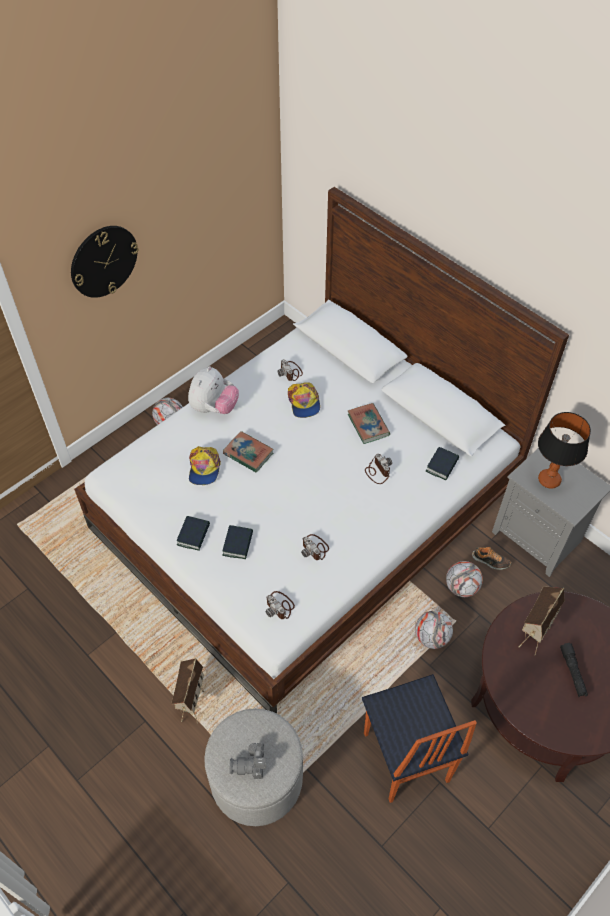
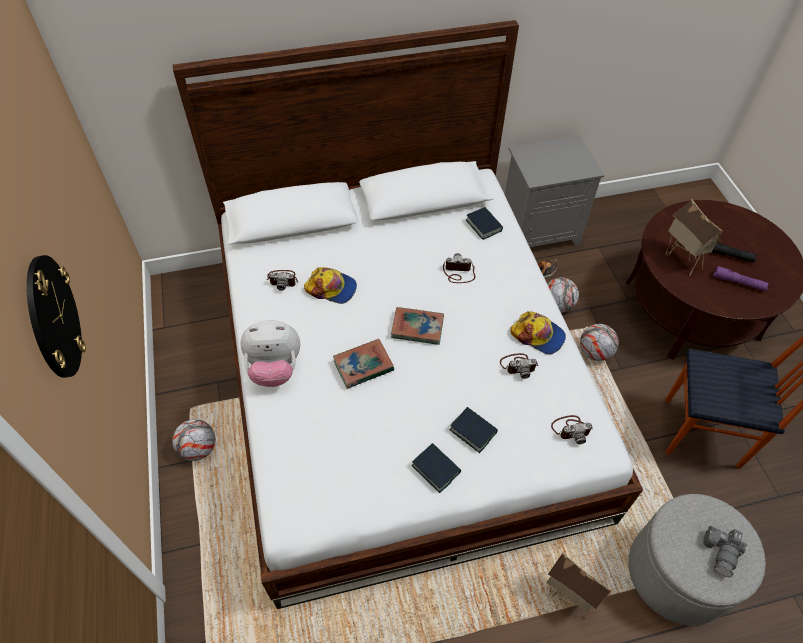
camera: 60 degrees left, 0 degrees up
plush toy [188,366,239,414] -> plush toy turned 120 degrees clockwise [240,320,300,387]
cap [189,446,221,485] -> cap moved to [510,311,566,355]
book [348,403,390,444] -> book moved to [391,307,444,345]
table lamp [538,412,591,489] -> none
none -> purple flashlight [714,266,769,292]

